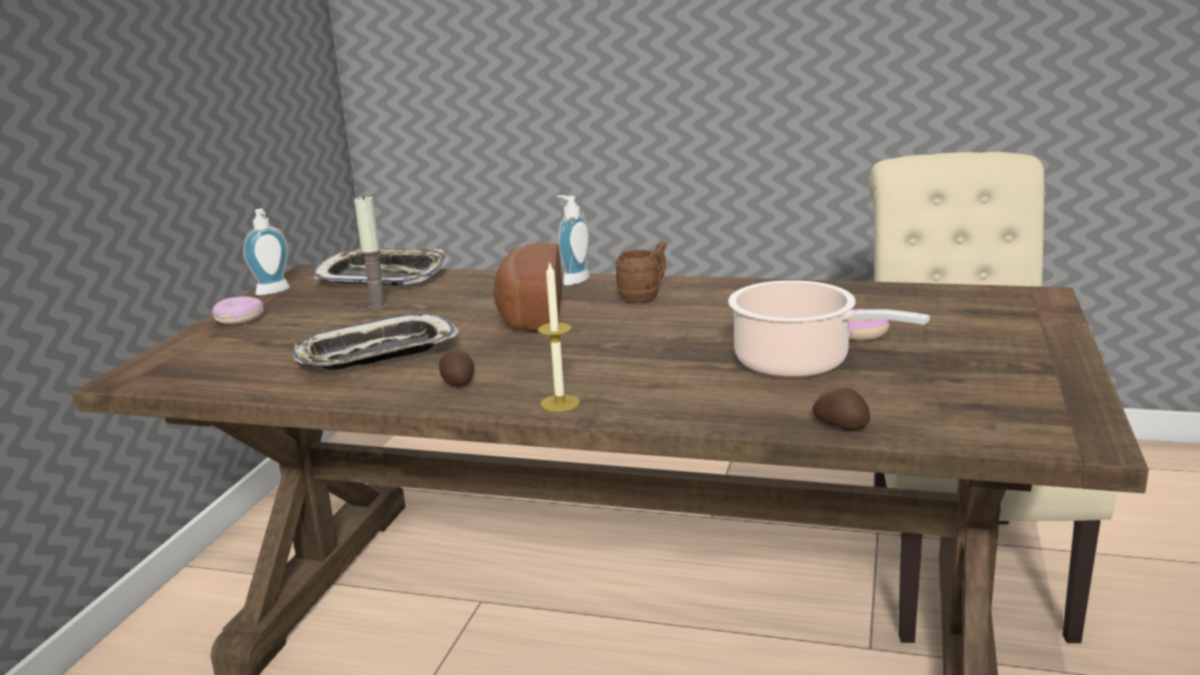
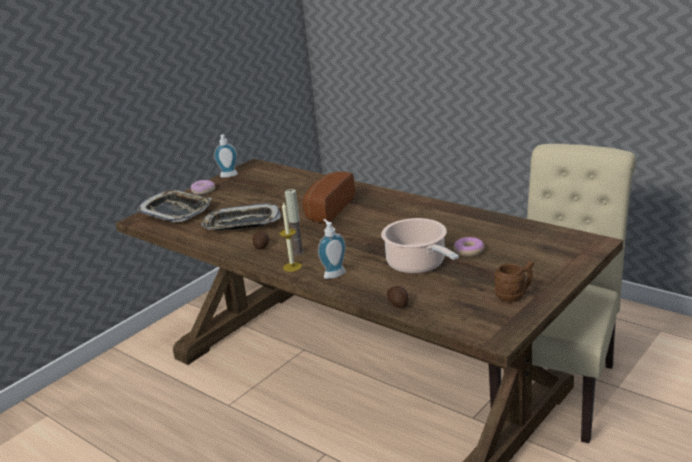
camera: 25 degrees right, 5 degrees up
tray [314,248,447,285] -> tray moved to [136,190,212,222]
candle [354,195,388,310] -> candle moved to [285,189,304,256]
soap dispenser [557,195,590,286] -> soap dispenser moved to [318,219,346,279]
brown mug [616,242,666,303] -> brown mug moved to [494,261,534,302]

